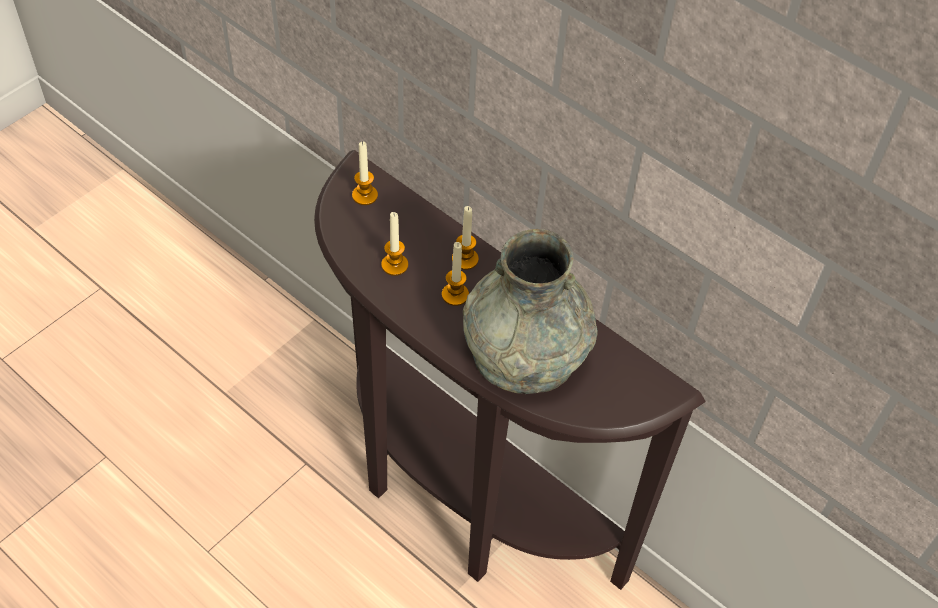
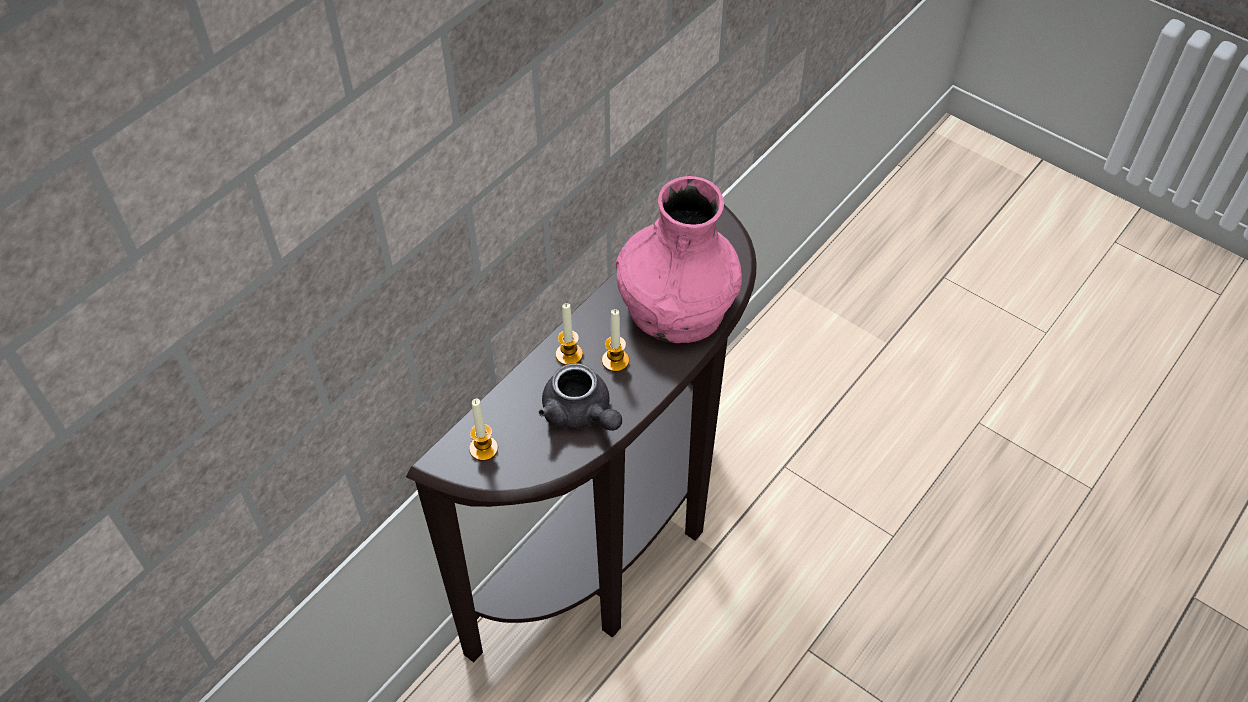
camera: 90 degrees left, 0 degrees up
candle [381,212,408,276] -> grey teapot [539,363,622,431]
grey vase [463,229,598,394] -> pink vase [616,176,742,343]

